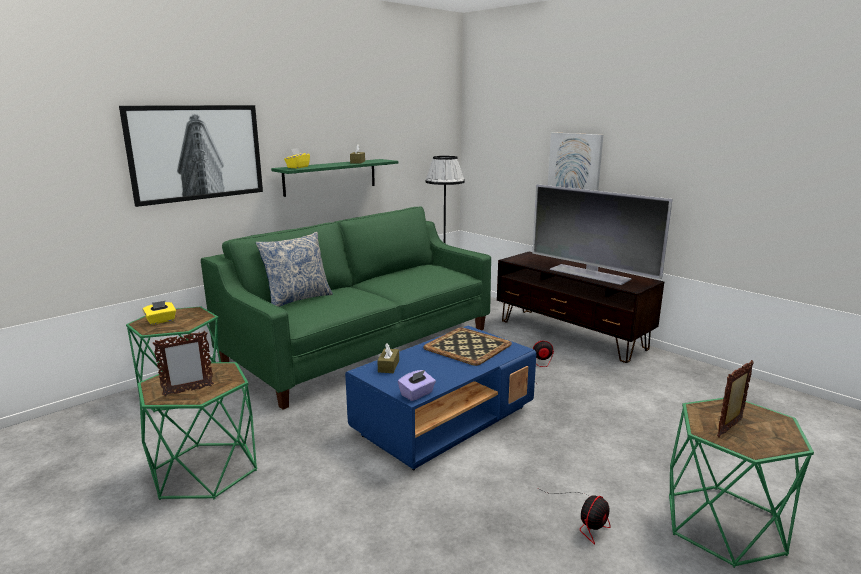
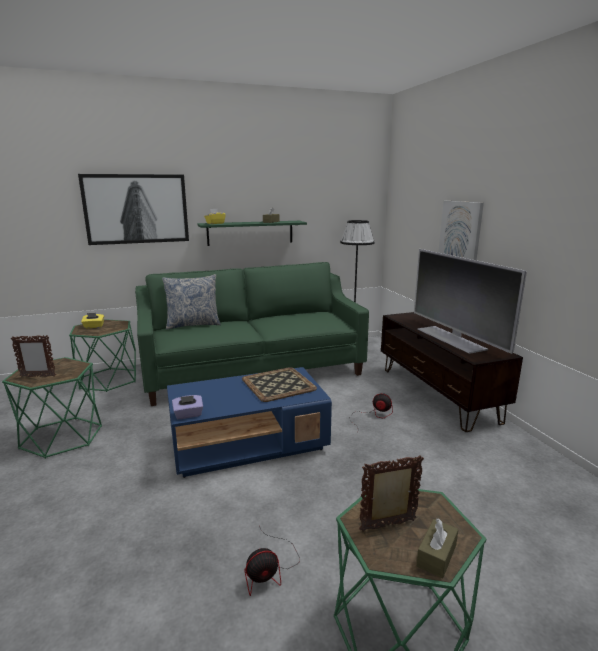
camera: 25 degrees right, 0 degrees up
brown tissue box [377,343,399,373] -> brown tissue box moved to [416,518,458,579]

